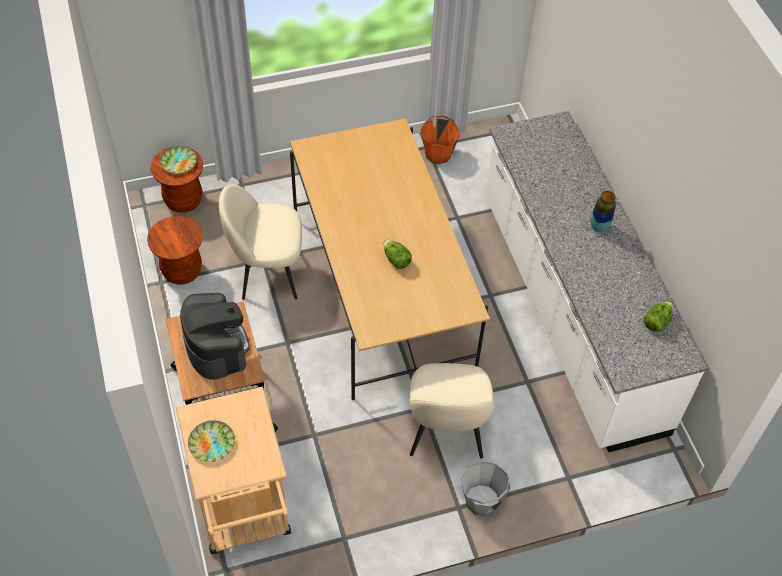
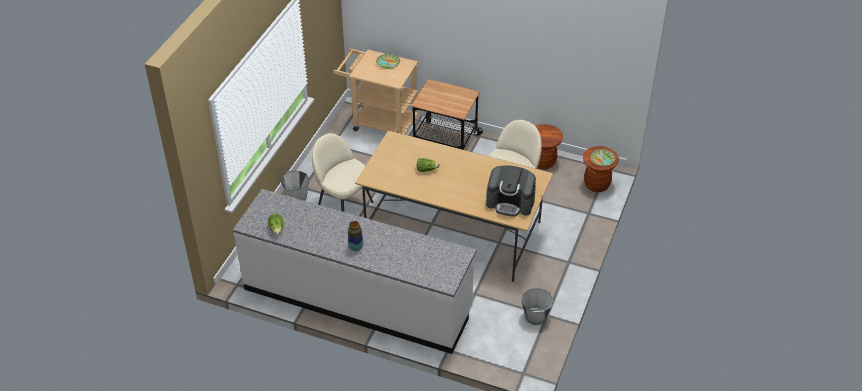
camera: 130 degrees right, 10 degrees down
coffee machine [180,293,250,380] -> coffee machine moved to [486,165,536,216]
orange bucket [421,116,460,165] -> grey bucket [521,288,553,325]

